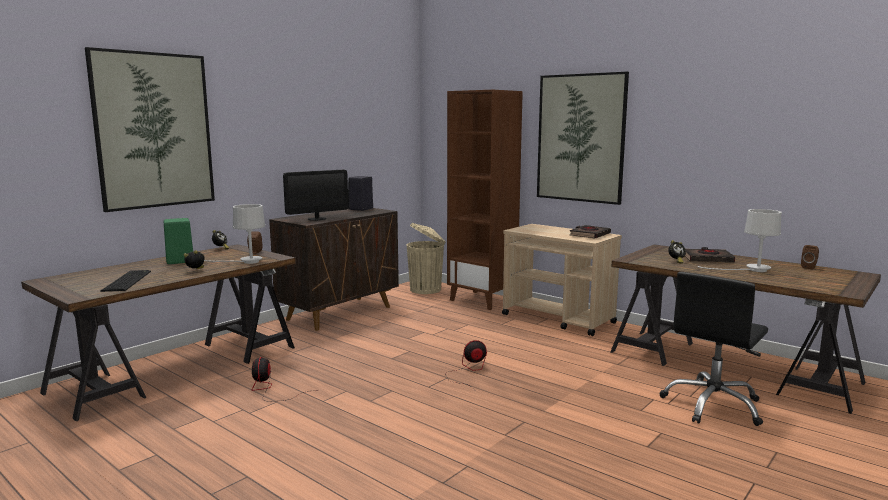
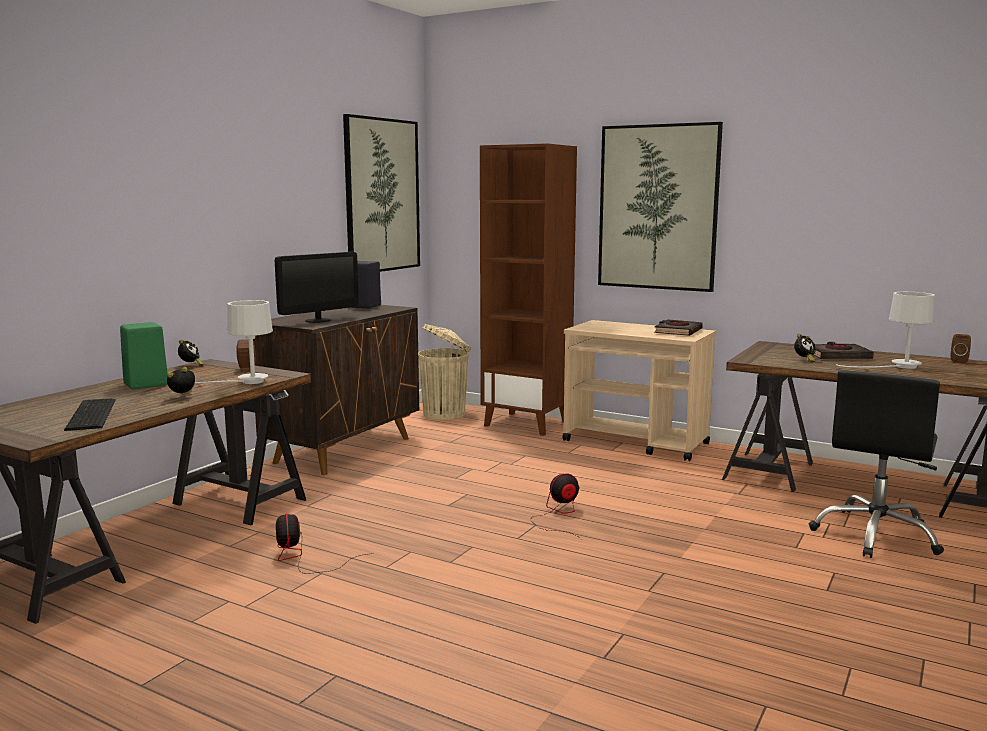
camera: 10 degrees left, 0 degrees up
picture [85,47,215,212] -> picture moved to [343,114,420,272]

